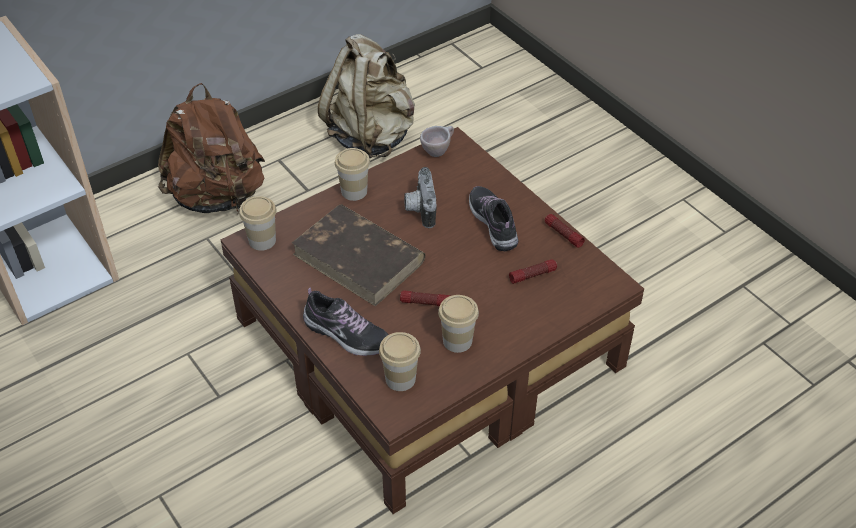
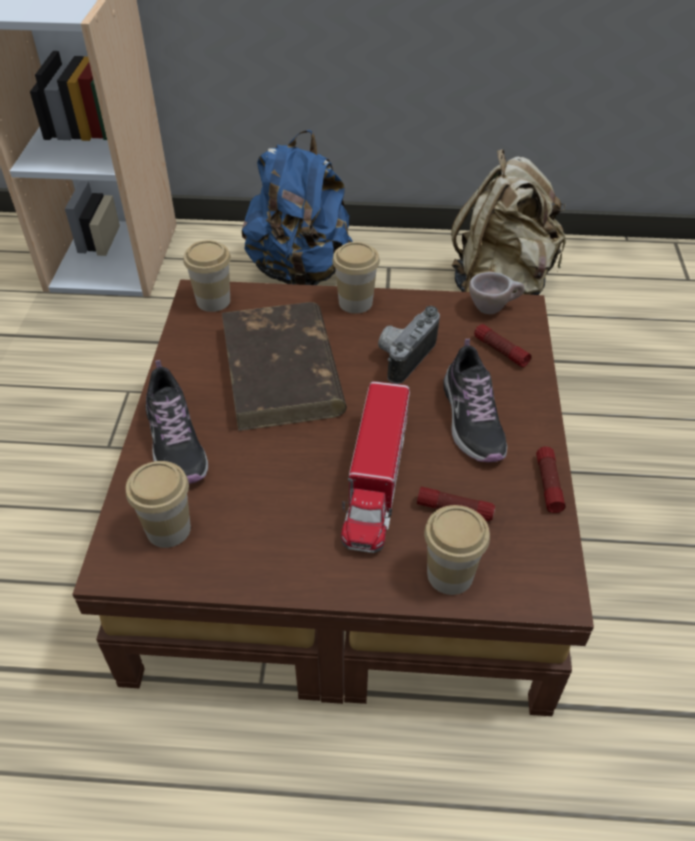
camera: 40 degrees right, 0 degrees up
brown backpack [158,83,265,213] -> blue backpack [242,130,353,285]
flashlight [400,290,451,306] -> flashlight moved to [474,324,531,367]
cup [438,295,479,353] -> cup moved to [424,505,490,595]
shoe [469,186,518,251] -> shoe turned 150 degrees clockwise [443,339,507,462]
none -> toy truck [341,381,410,553]

